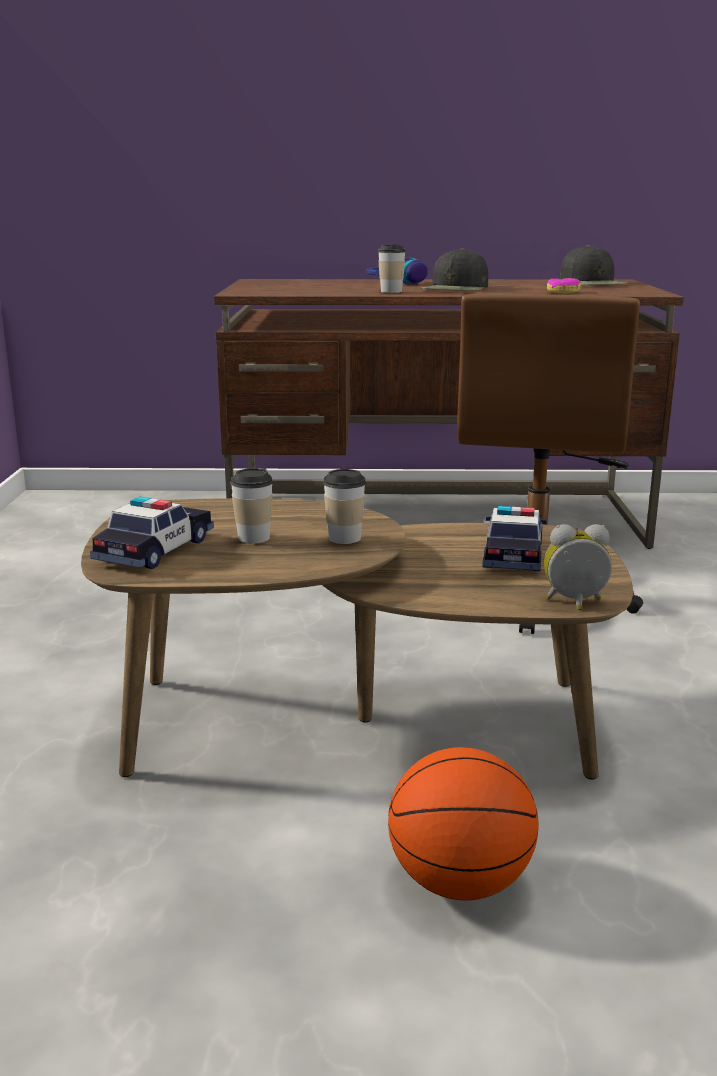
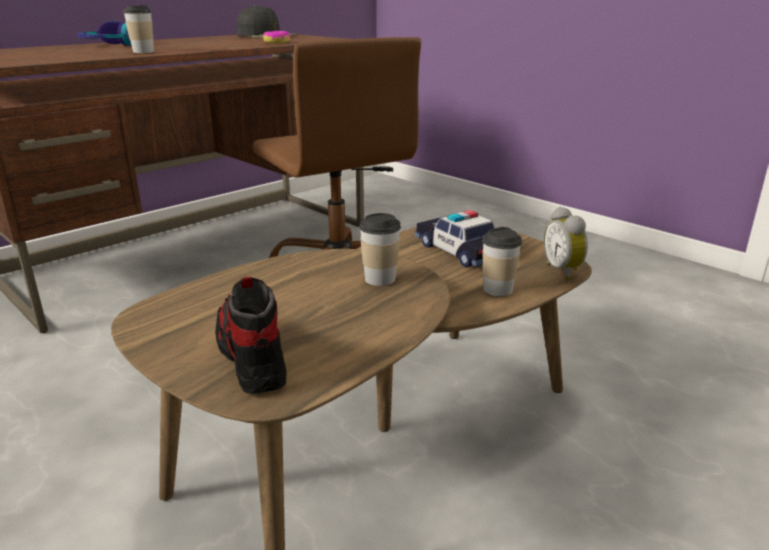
camera: 45 degrees left, 5 degrees up
toy car [90,497,214,569] -> shoe [215,277,287,394]
cup [230,468,273,544] -> cup moved to [482,227,522,296]
basketball [388,747,539,900] -> none
black cap [421,248,488,291] -> none
alarm clock [544,524,612,610] -> alarm clock turned 60 degrees counterclockwise [544,207,588,280]

